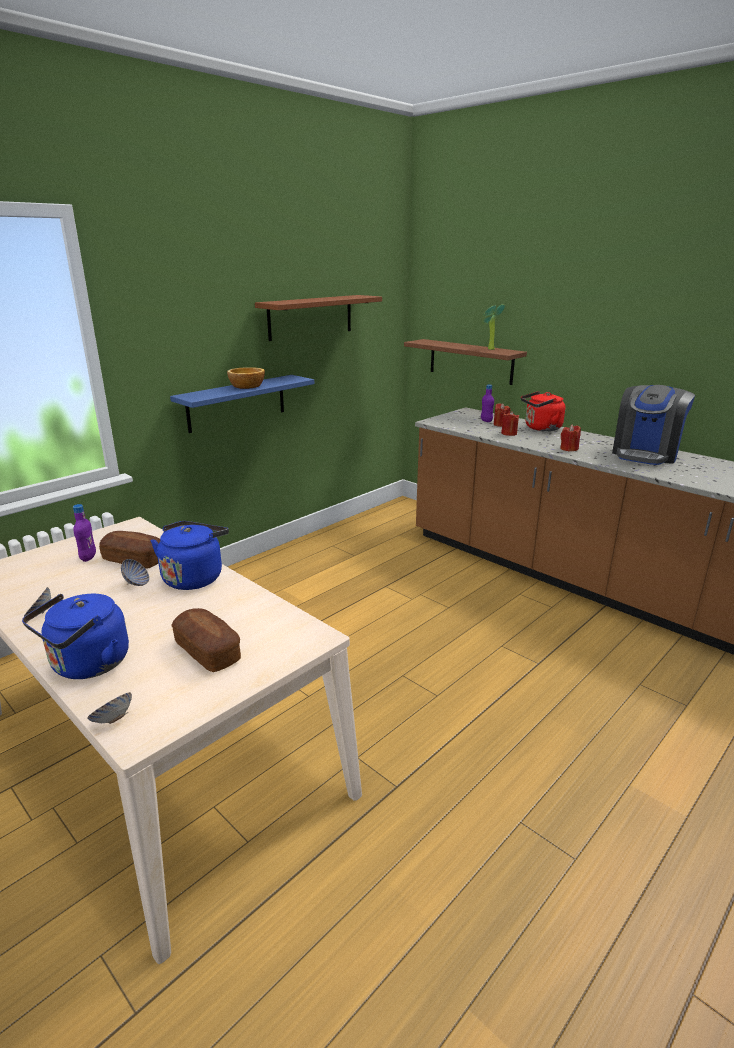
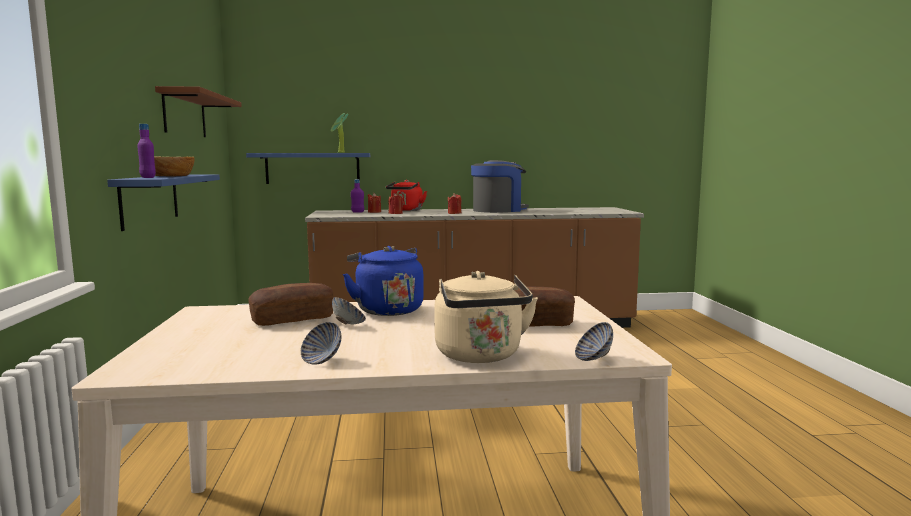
camera: 50 degrees left, 15 degrees down
blue kettle [22,594,129,679] -> beige kettle [434,271,538,363]
purple bottle [73,504,96,562] -> purple bottle moved to [137,124,156,178]
brown shelf [404,339,527,385] -> blue shelf [246,153,370,184]
coffee machine [612,385,695,465] -> coffee machine turned 105 degrees counterclockwise [471,160,529,213]

